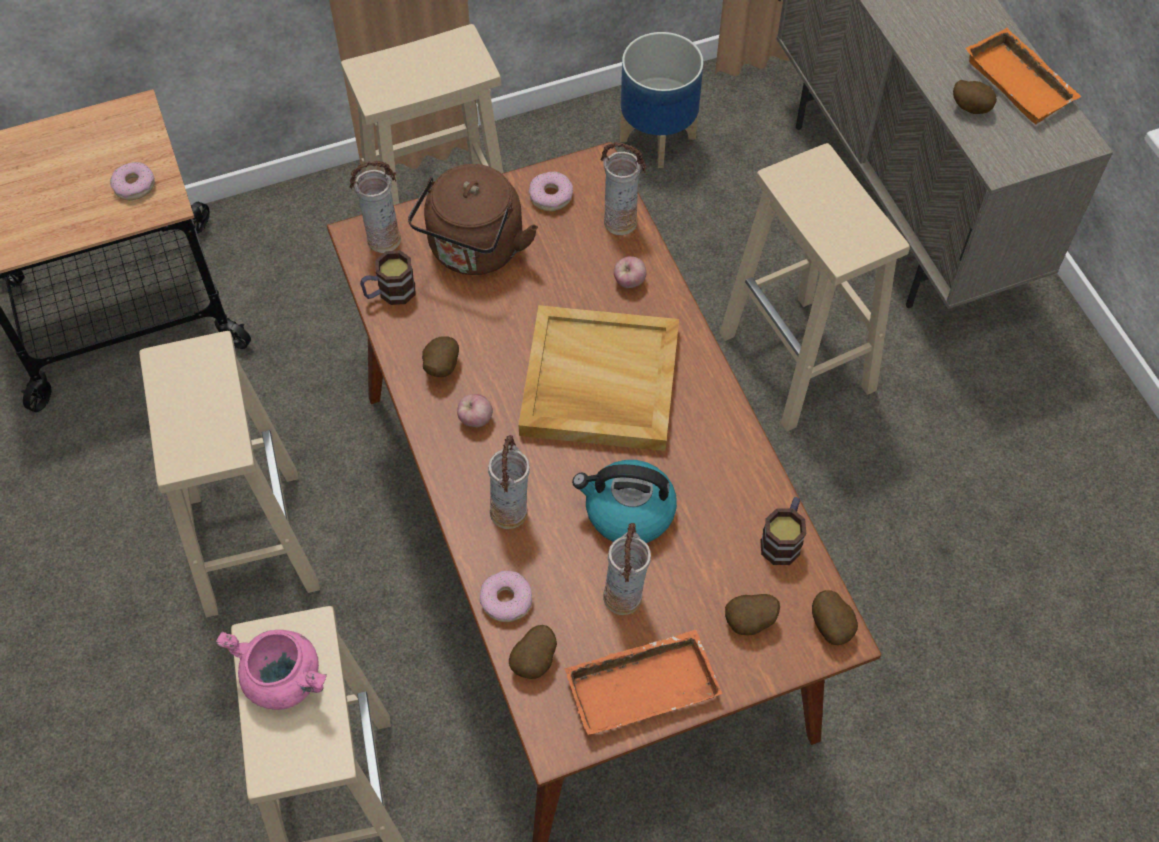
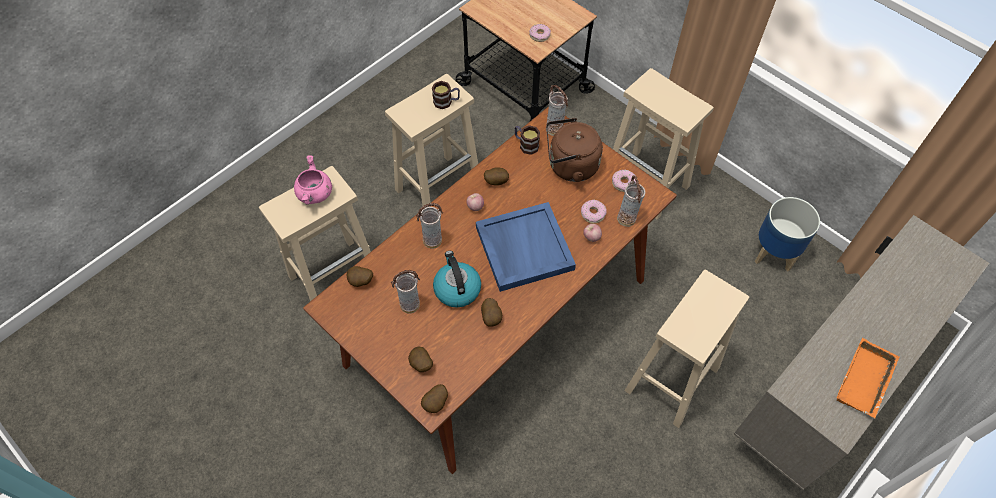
camera: 65 degrees right, 0 degrees up
donut [480,571,532,622] -> donut moved to [581,200,607,224]
beige tray [518,305,679,451] -> blue tray [476,202,576,292]
orange tray [564,630,722,735] -> none
mug [760,497,806,565] -> mug moved to [432,81,460,109]
potato [953,80,997,114] -> potato moved to [481,298,502,327]

